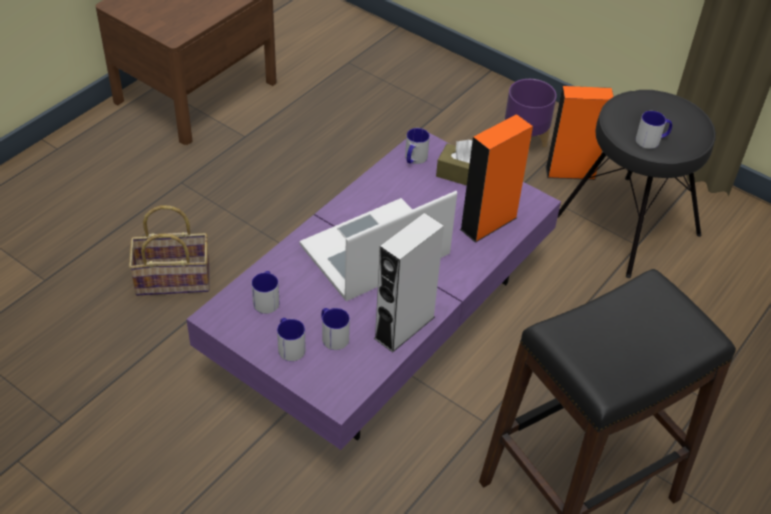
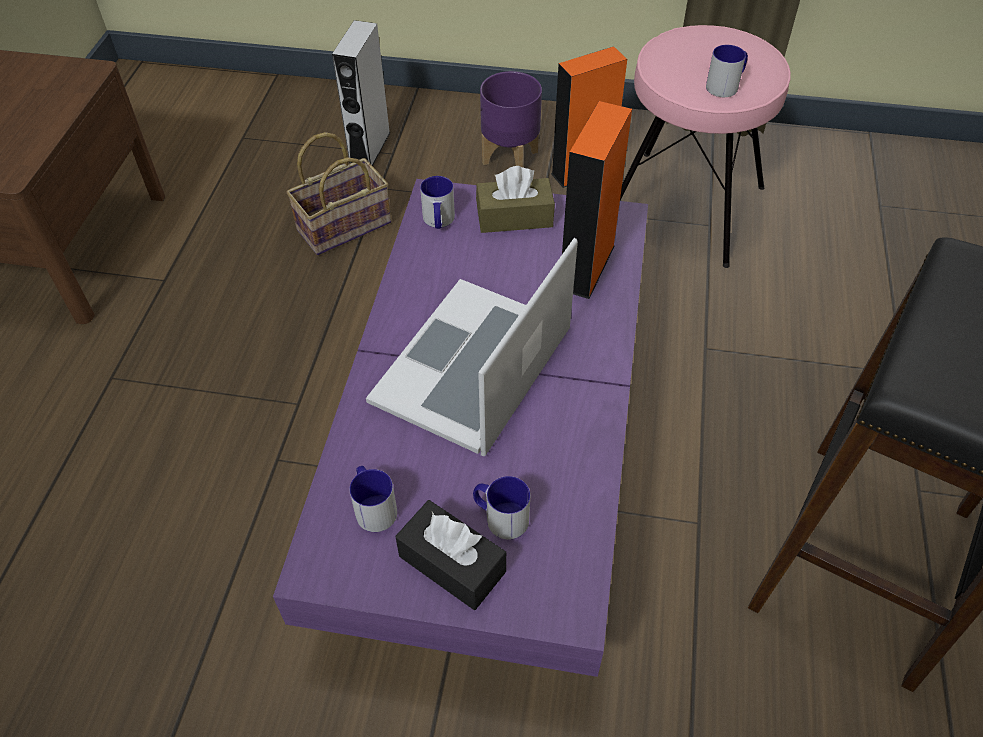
camera: 25 degrees left, 5 degrees up
basket [129,205,210,296] -> basket moved to [286,132,391,255]
mug [277,318,306,361] -> black tissue box [395,500,506,610]
grey speaker [374,213,444,353] -> grey speaker moved to [332,20,390,166]
black stool [558,90,716,278] -> pink stool [620,25,791,268]

